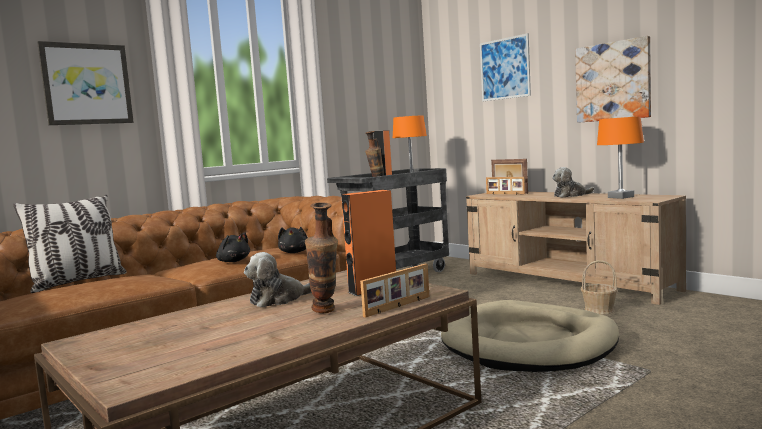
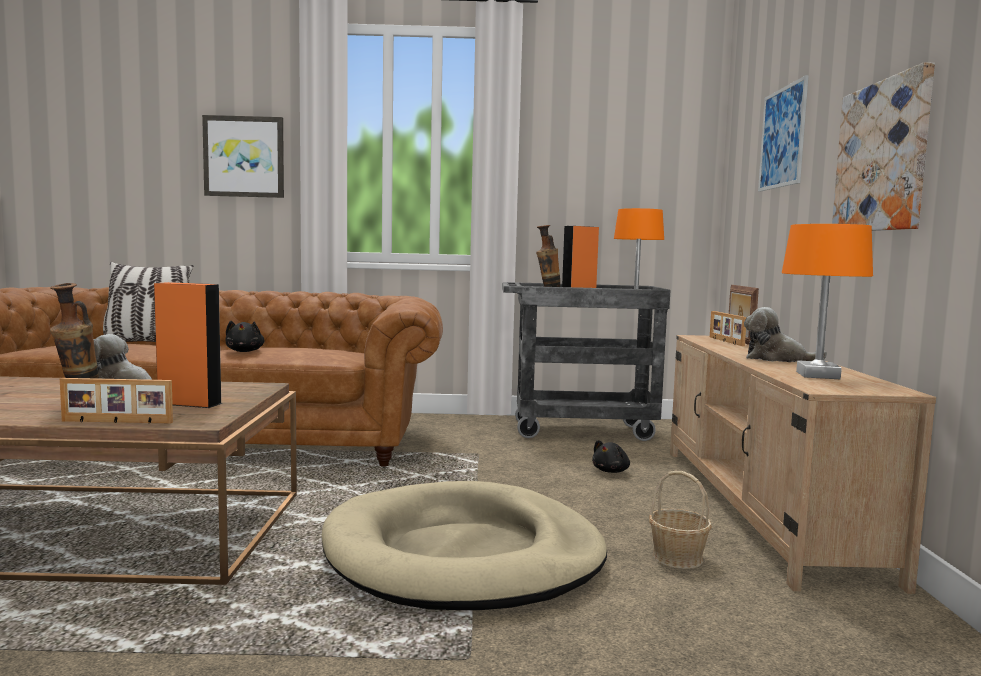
camera: 40 degrees right, 0 degrees up
black plush toy [278,227,308,253] -> black plush toy moved to [592,440,630,473]

